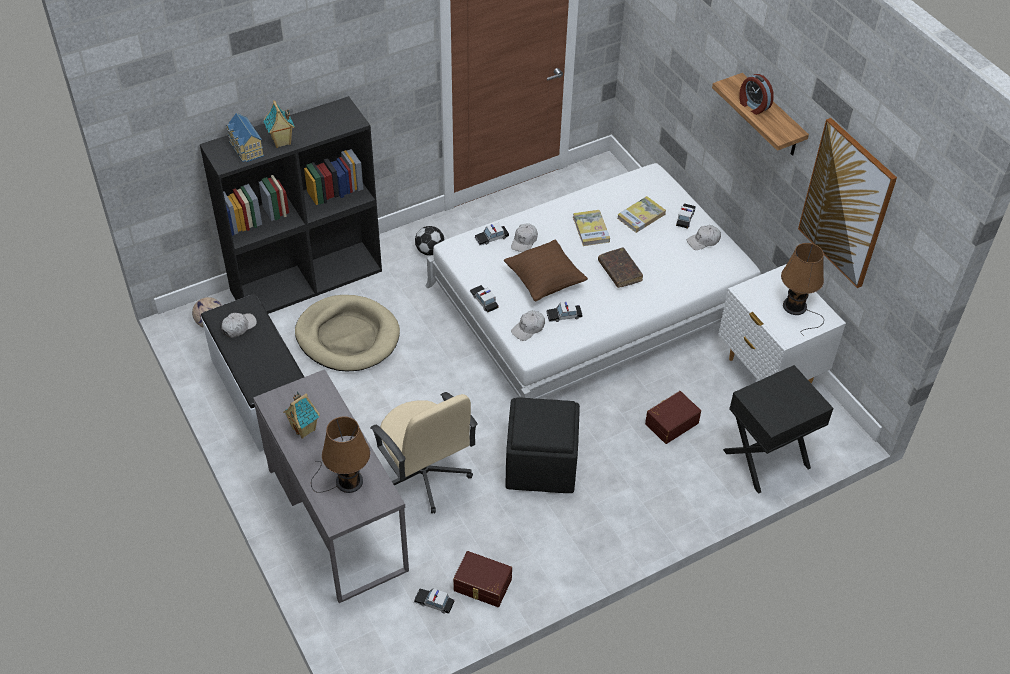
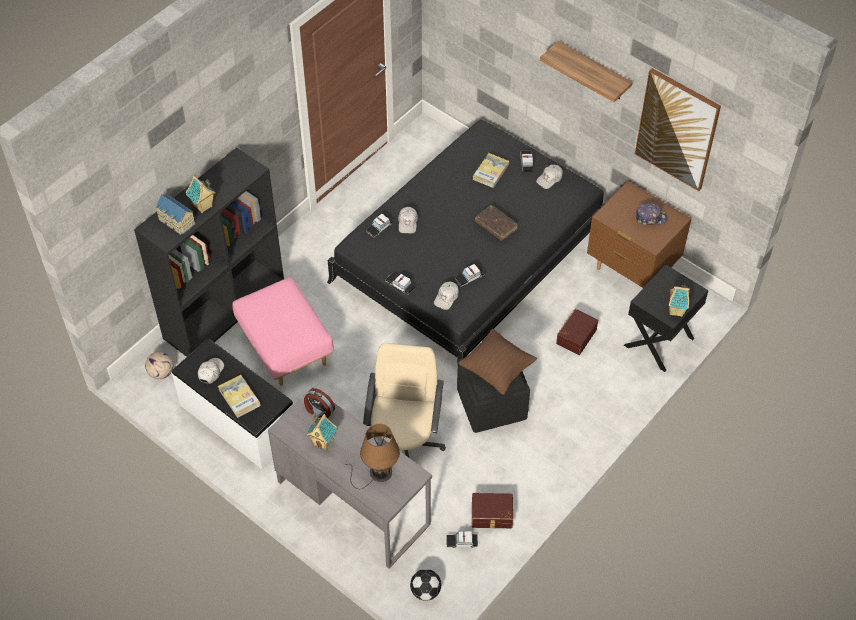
camera: 20 degrees left, 5 degrees up
beige dog bed [295,295,400,371] -> pink ottoman [232,277,334,386]
beige office chair [370,392,477,514] -> beige office chair turned 120 degrees counterclockwise [363,343,446,457]
football [415,226,444,256] -> football moved to [410,569,441,601]
white bed [426,163,761,399] -> black bed [327,120,605,364]
brown pillow [504,240,588,301] -> brown pillow moved to [458,329,537,395]
book [573,210,610,246] -> book moved to [218,375,261,418]
white nightstand [718,264,846,384] -> brown nightstand [587,181,692,288]
alarm clock [739,74,774,115] -> alarm clock moved to [304,388,335,418]
brown table lamp [781,243,824,336] -> cap [635,203,667,225]
none -> toy house [669,283,690,317]

